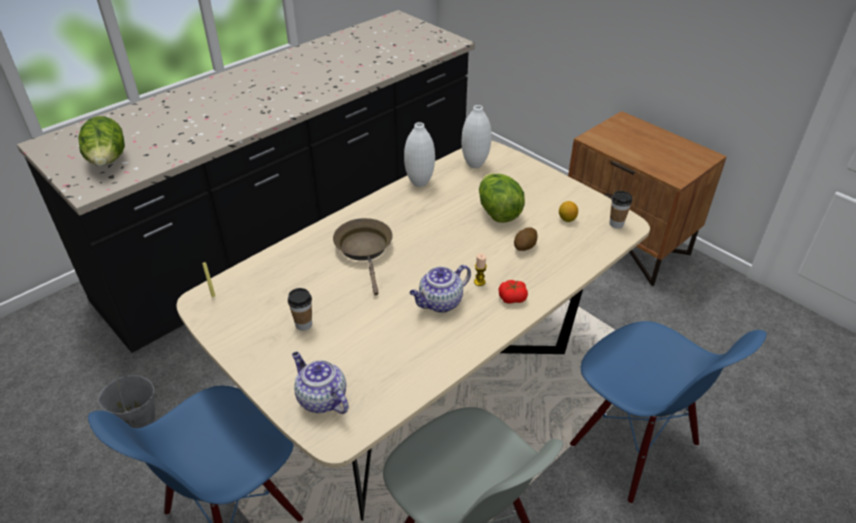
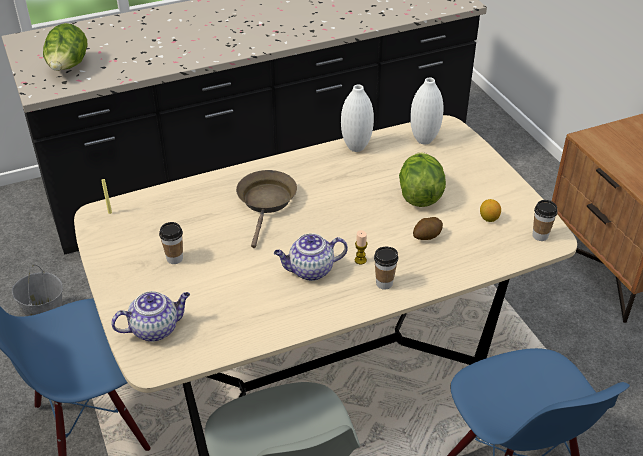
camera: 20 degrees right, 0 degrees up
teapot [292,352,349,414] -> teapot turned 90 degrees clockwise [111,291,190,342]
tomato [499,280,528,304] -> cup [374,247,398,290]

